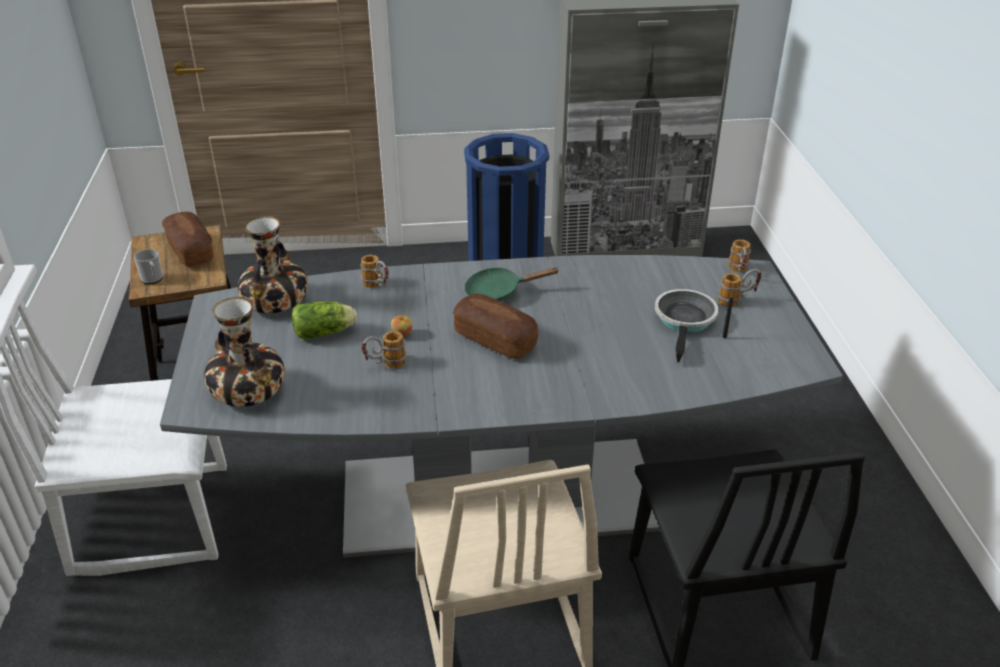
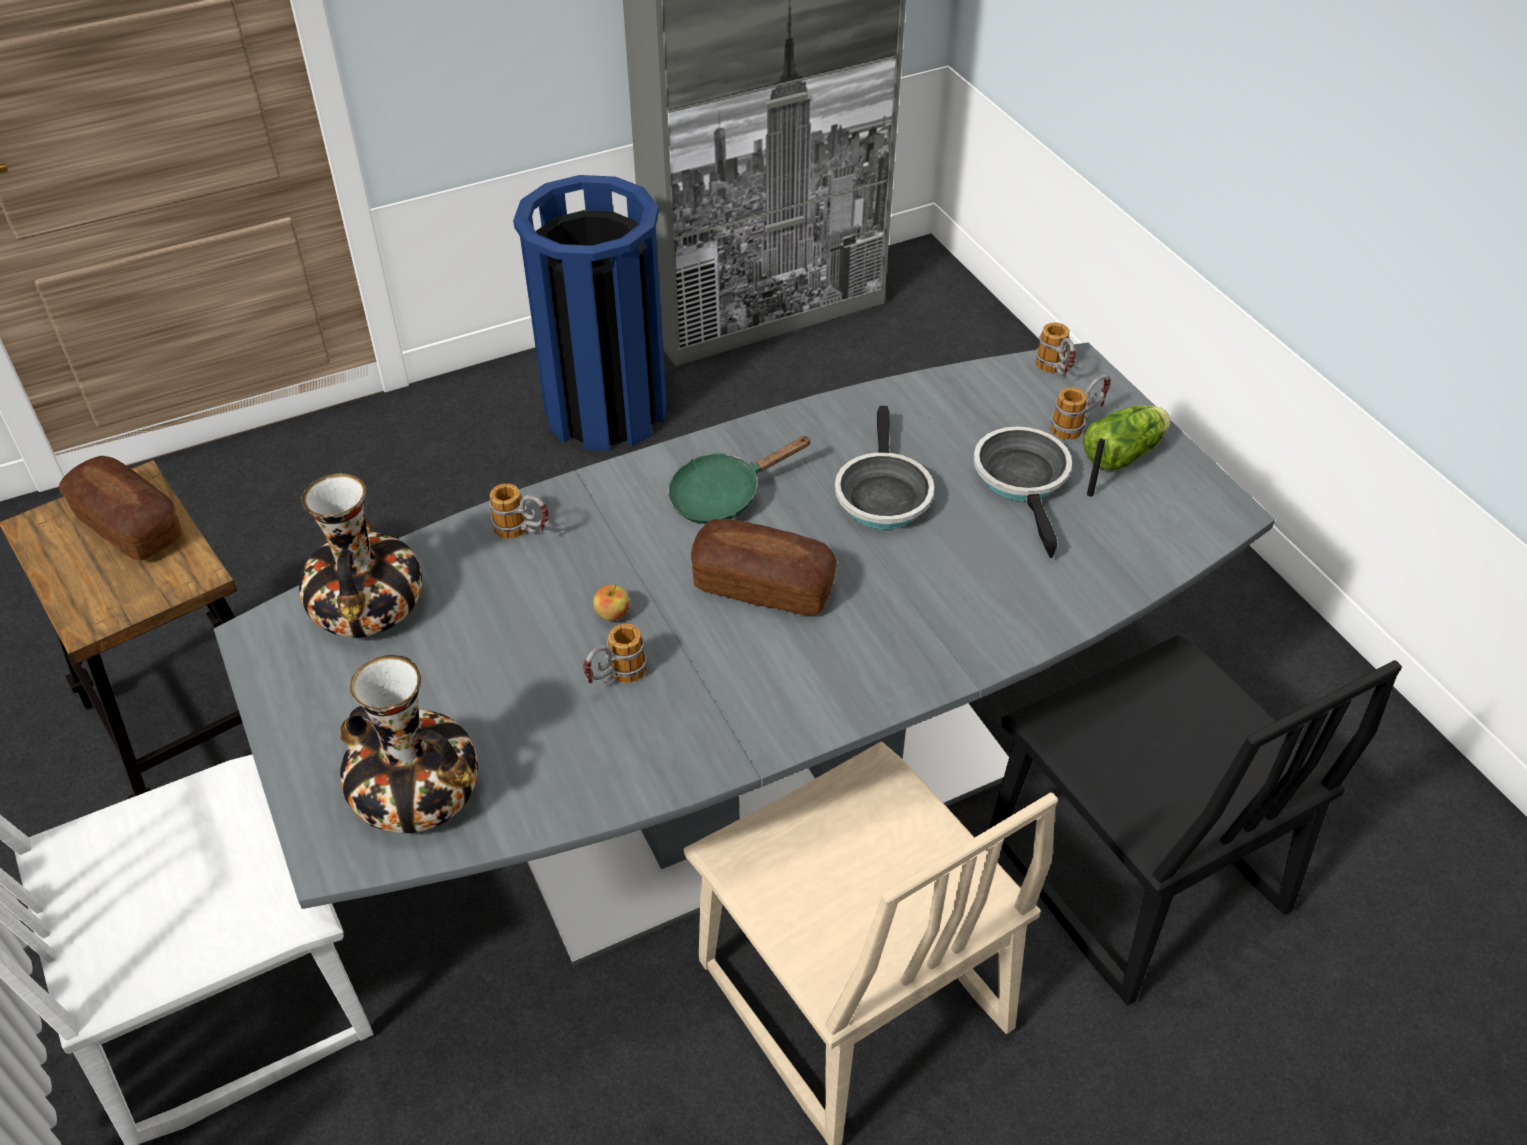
camera: 20 degrees left, 10 degrees up
mug [134,249,163,284] -> none
lettuce [292,302,357,339] -> lettuce moved to [1083,405,1170,471]
none -> frying pan [835,406,934,529]

